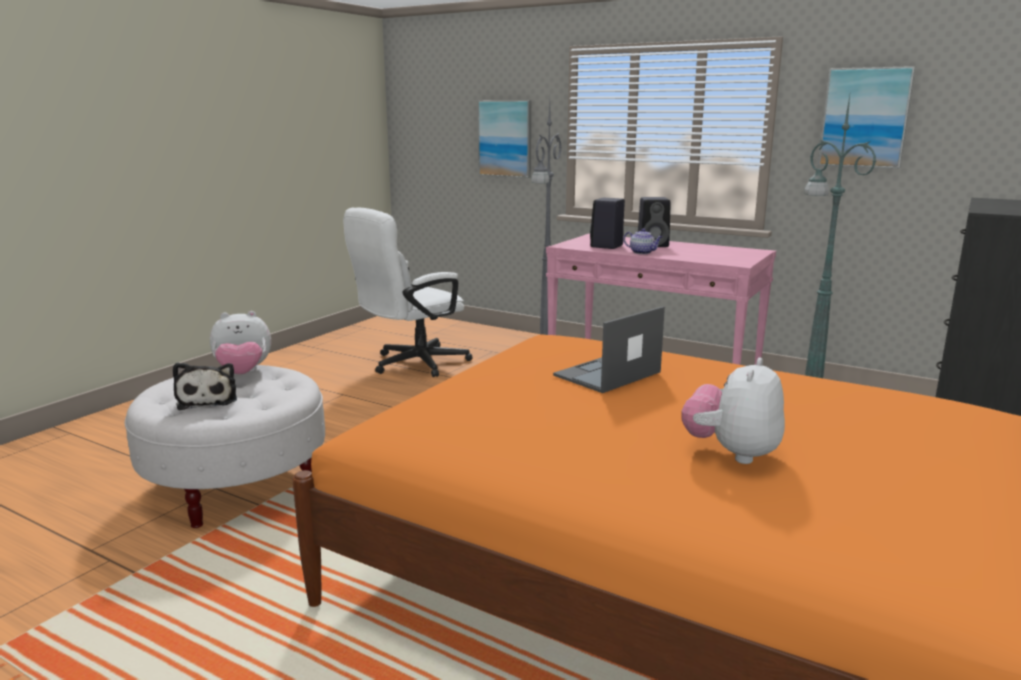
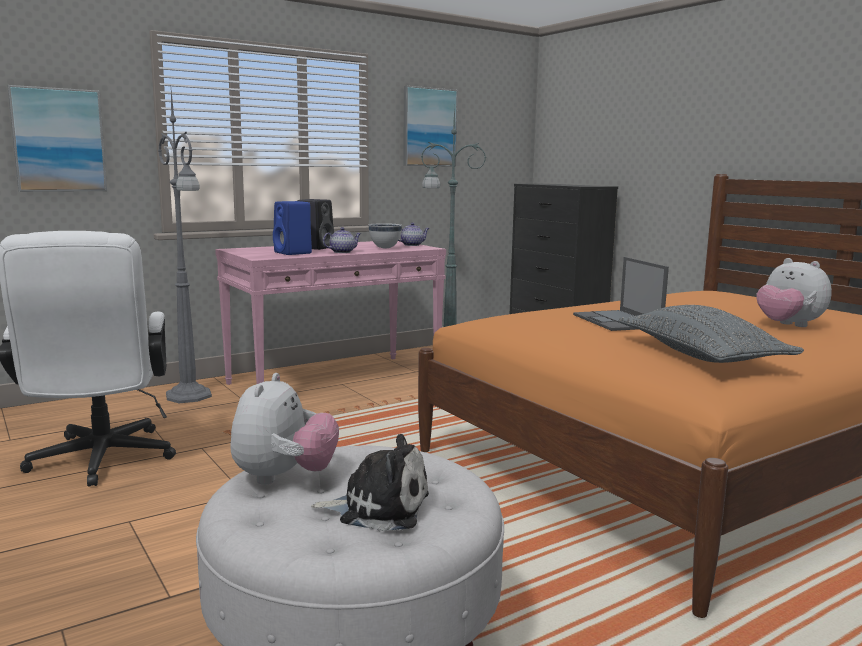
camera: 65 degrees left, 5 degrees down
black speaker [590,198,625,249] -> blue speaker [273,201,312,255]
none -> white bowl [368,223,402,248]
none -> teapot [398,223,430,246]
none -> grey pillow [618,305,804,363]

